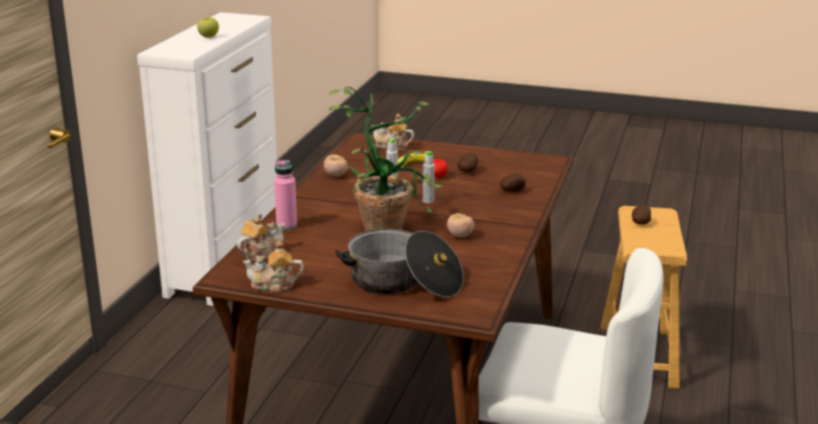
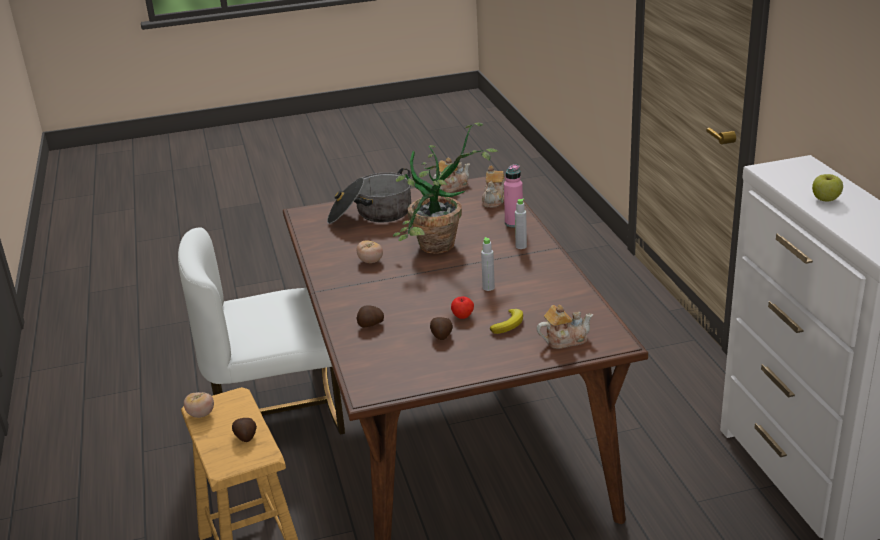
camera: 150 degrees right, 5 degrees up
tomato [324,154,348,177] -> tomato moved to [184,392,214,418]
grey bottle [423,151,435,203] -> grey bottle moved to [515,198,527,249]

